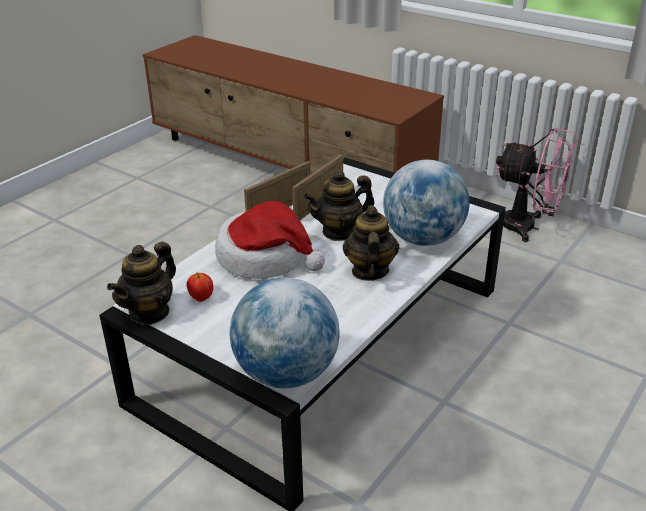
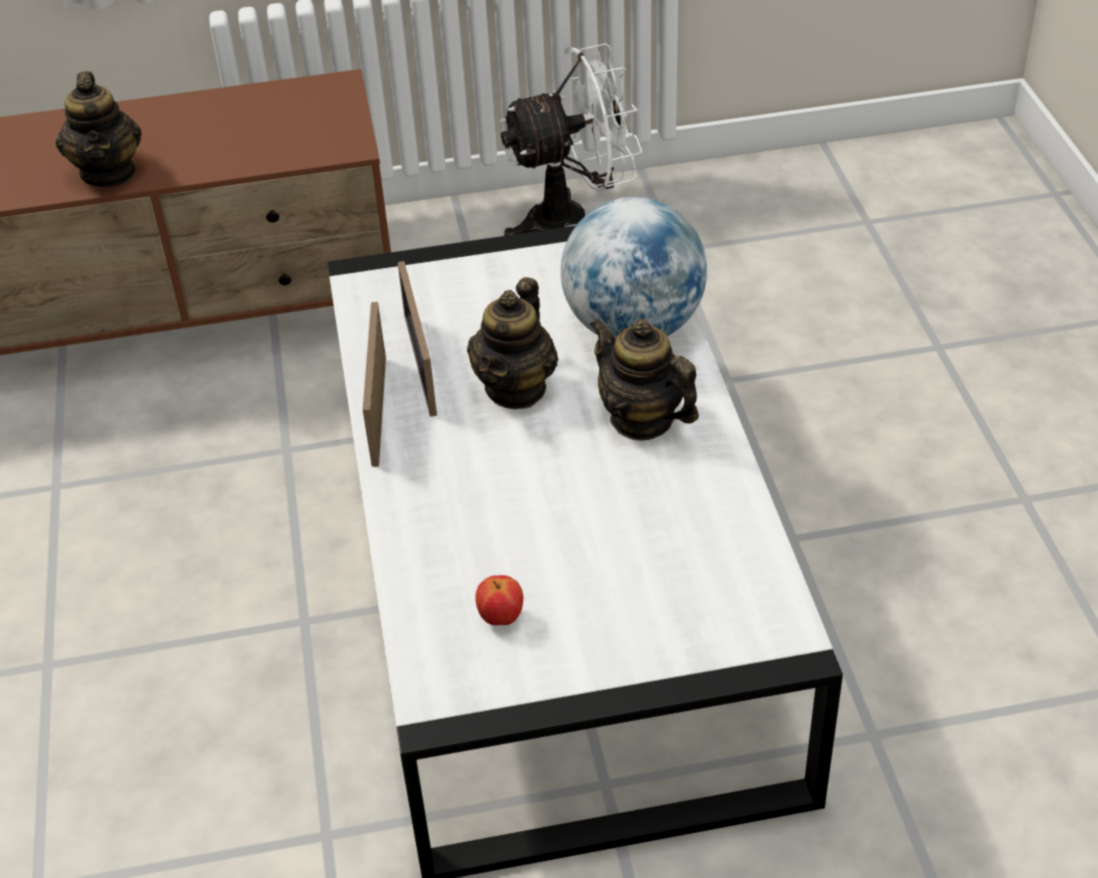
camera: 45 degrees left, 10 degrees up
teapot [107,242,176,325] -> teapot moved to [56,71,142,187]
hat [215,201,325,279] -> none
globe [230,277,340,388] -> none
pink fan [496,127,577,242] -> white fan [499,43,643,236]

